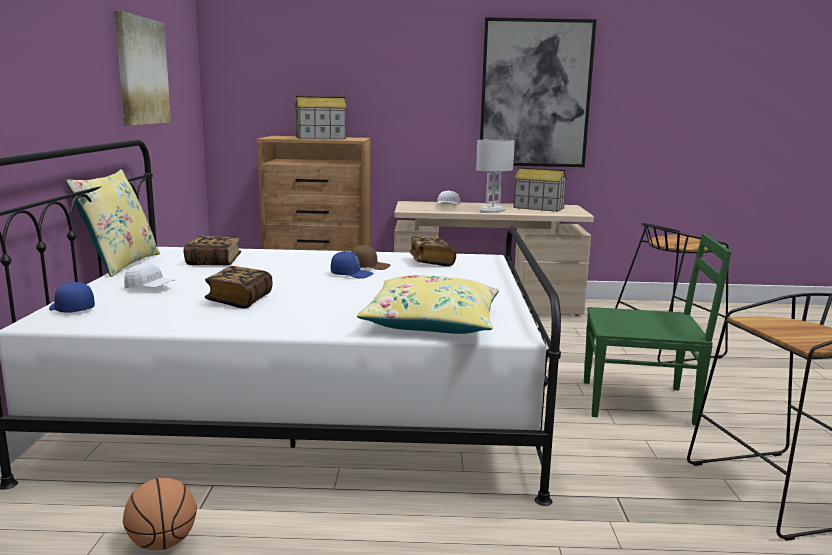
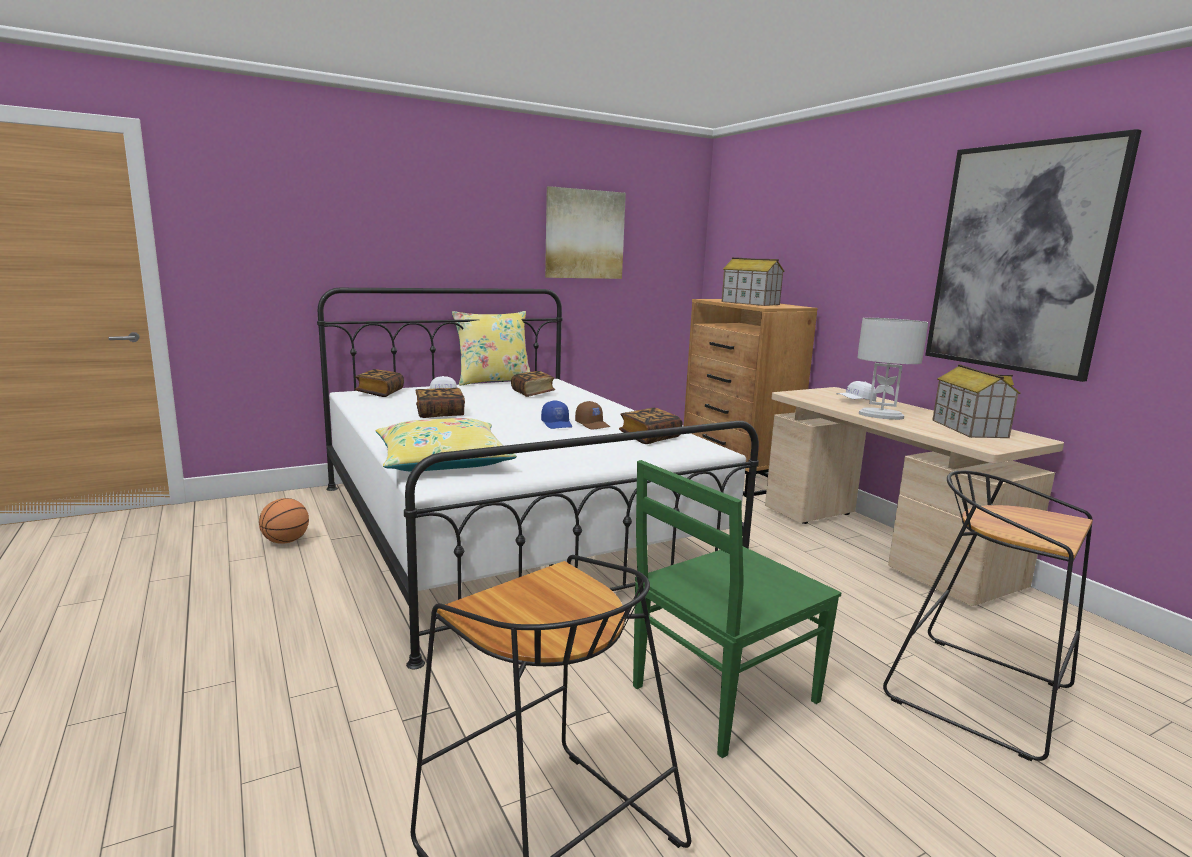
camera: 60 degrees right, 0 degrees up
blue cap [49,282,95,312] -> book [355,369,404,397]
green chair [584,233,732,425] -> green chair turned 75 degrees clockwise [633,460,841,758]

